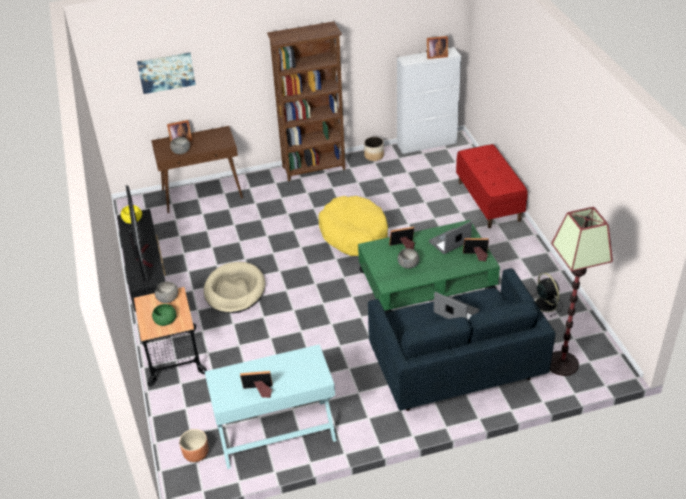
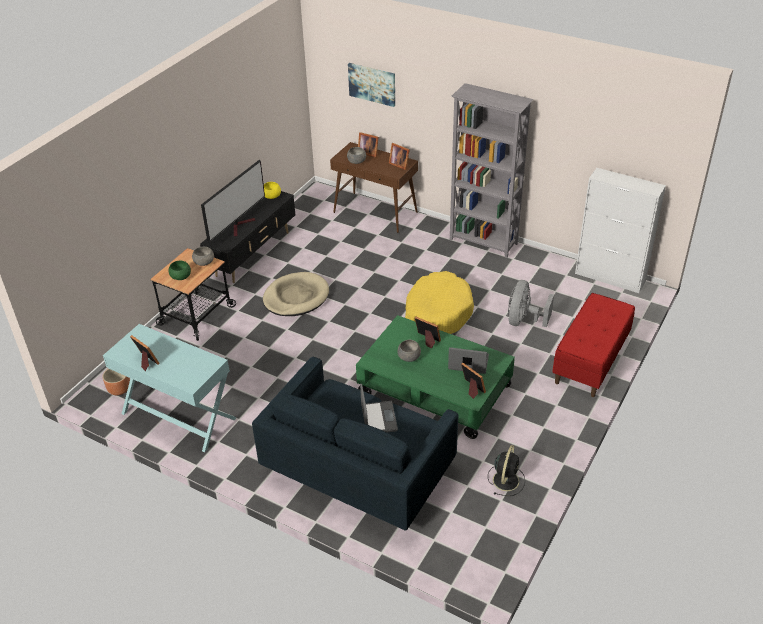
camera: 45 degrees right, 0 degrees up
brown bookcase [267,21,345,181] -> grey bookcase [450,83,534,258]
planter [364,137,384,161] -> none
picture frame [426,36,448,59] -> picture frame moved to [389,143,410,170]
floor lamp [550,207,613,376] -> none
none -> grey fan [508,280,554,327]

